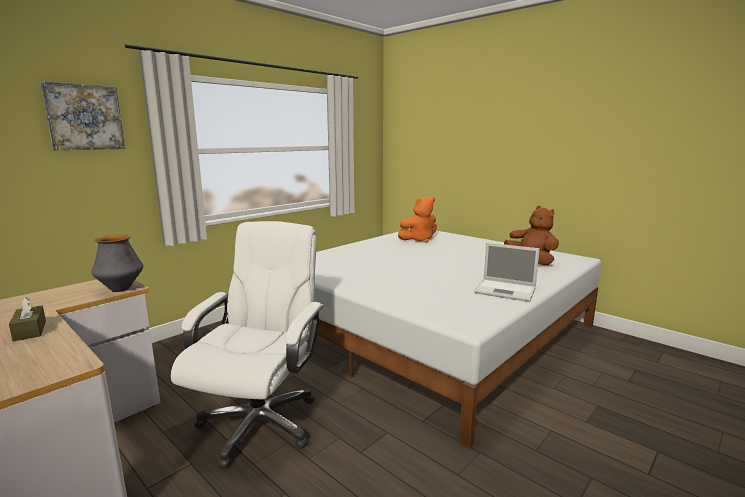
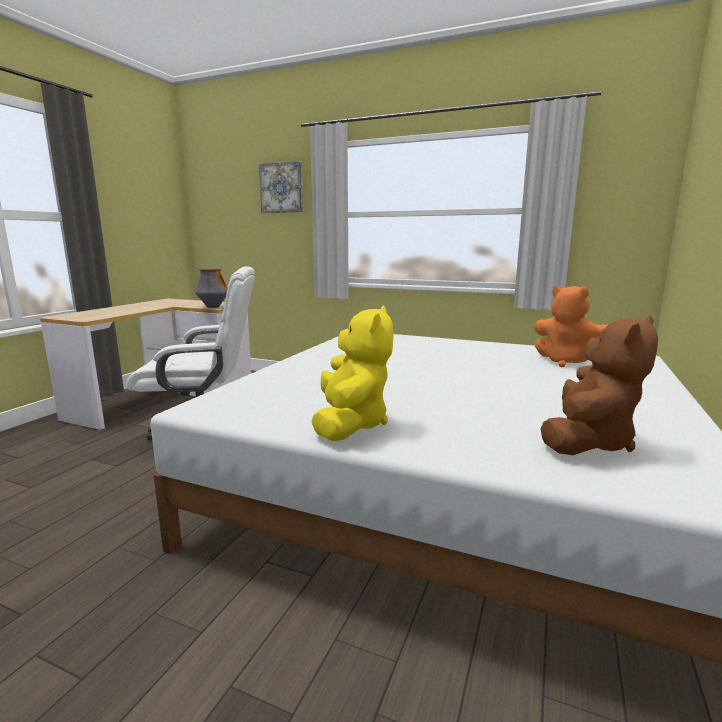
camera: 70 degrees right, 0 degrees up
brown tissue box [9,297,46,341] -> none
laptop [474,243,540,302] -> yellow plush toy [312,305,393,441]

